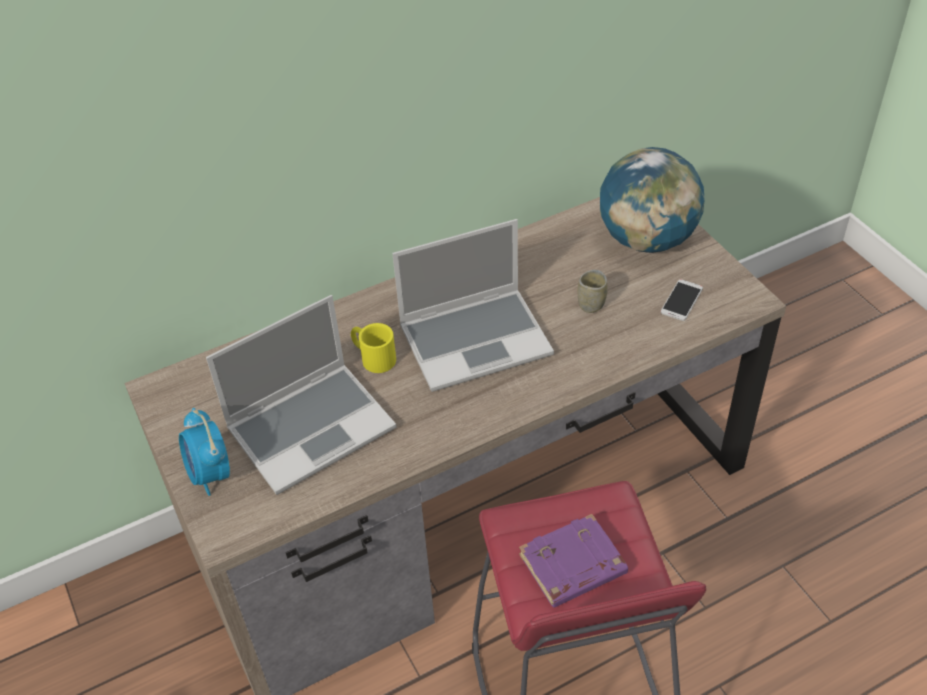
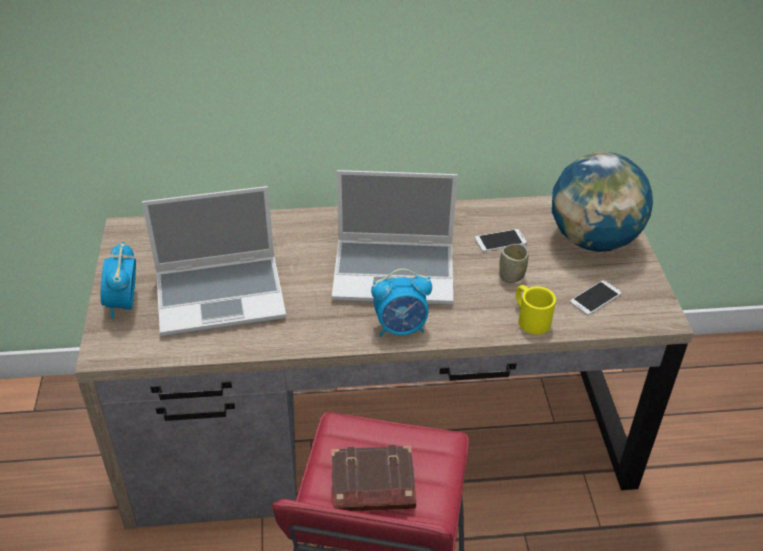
camera: 20 degrees right, 5 degrees down
yellow mug [351,323,396,373] -> yellow mug moved to [516,285,556,334]
purple book [519,514,628,608] -> brown book [331,445,416,512]
none -> alarm clock [371,268,432,337]
none -> phone [475,229,527,252]

